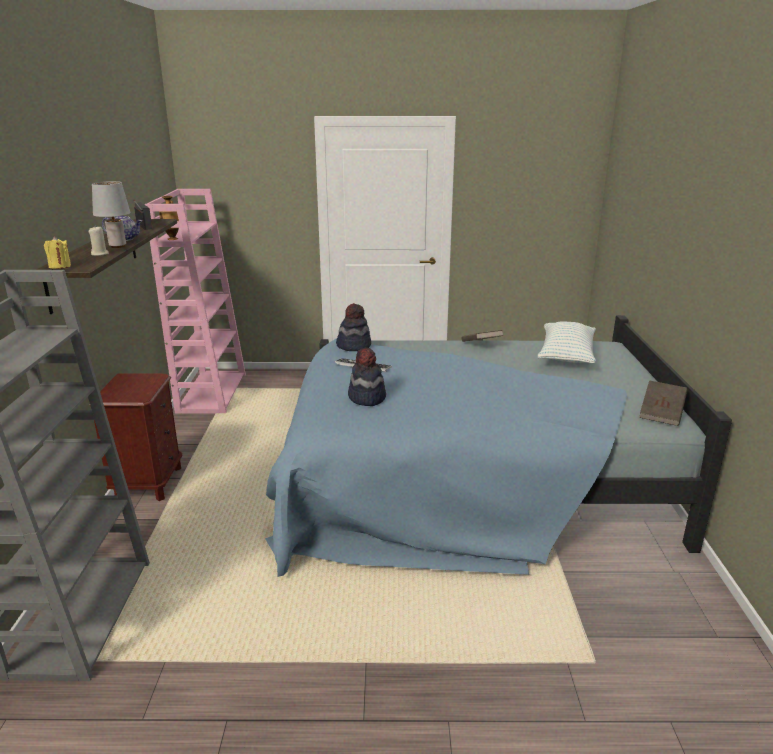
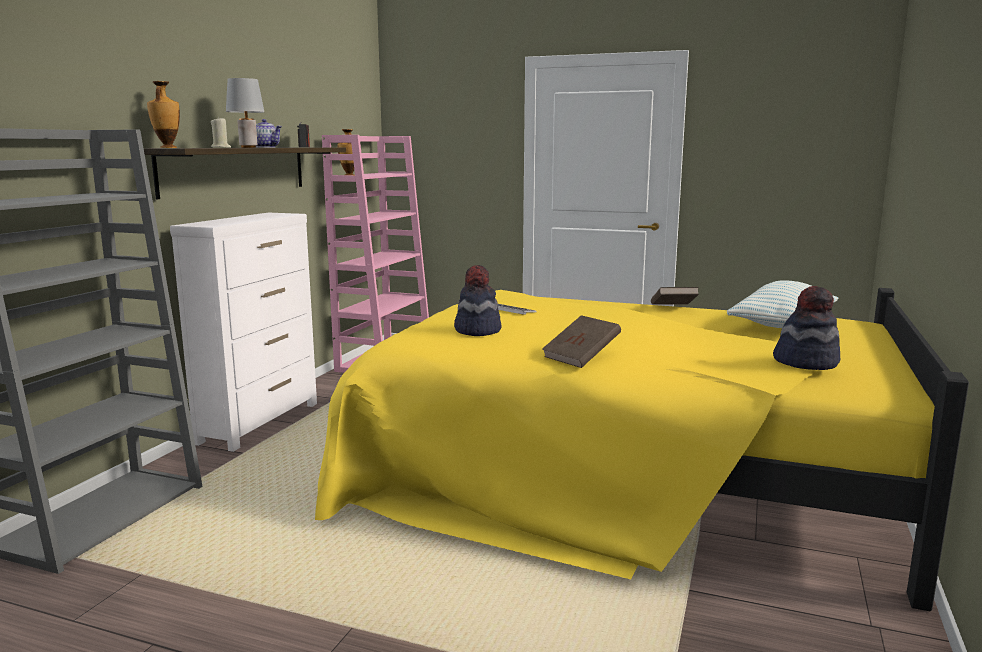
camera: 20 degrees right, 10 degrees down
yellow candle [44,236,71,269] -> vase [147,81,180,148]
brown nightstand [94,374,182,501] -> white dresser [170,213,317,452]
blue bed [265,315,732,577] -> yellow bed [315,288,969,612]
hat [336,303,371,351] -> hat moved to [773,286,840,370]
brown book [639,380,688,426] -> brown book moved to [542,315,621,368]

